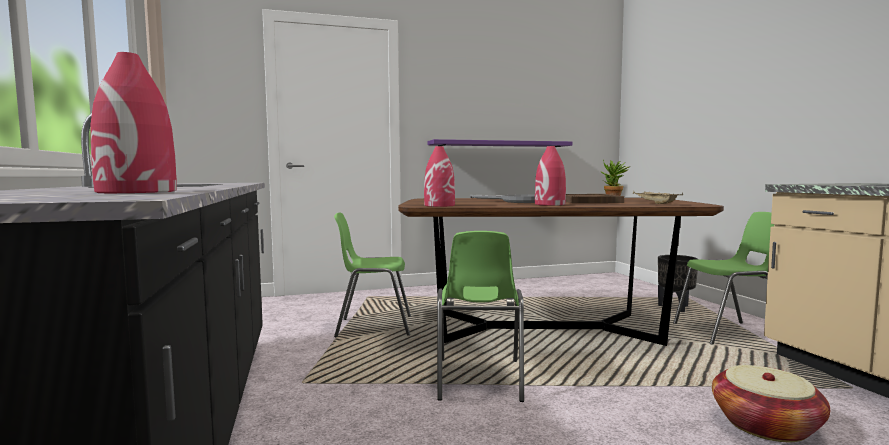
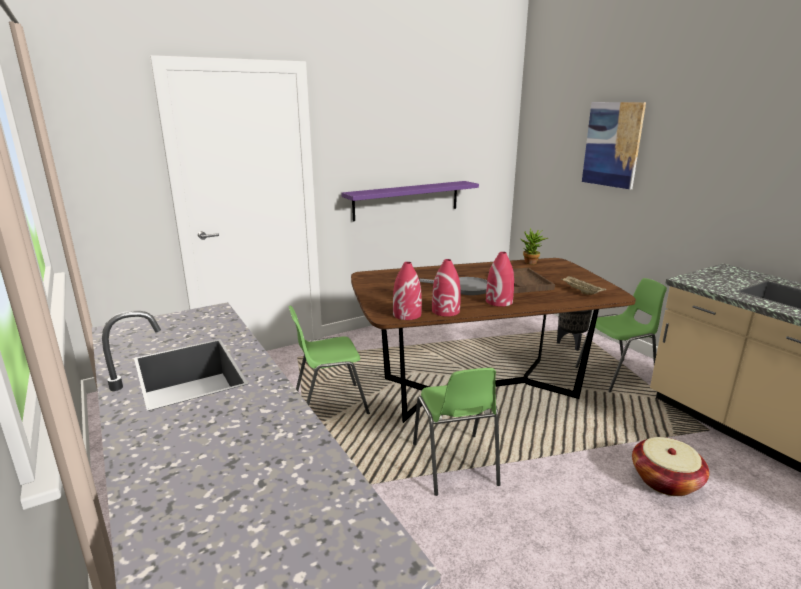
camera: 15 degrees left, 15 degrees up
red vase [91,52,177,193] -> red vase moved to [432,259,461,317]
none -> picture [582,102,646,190]

